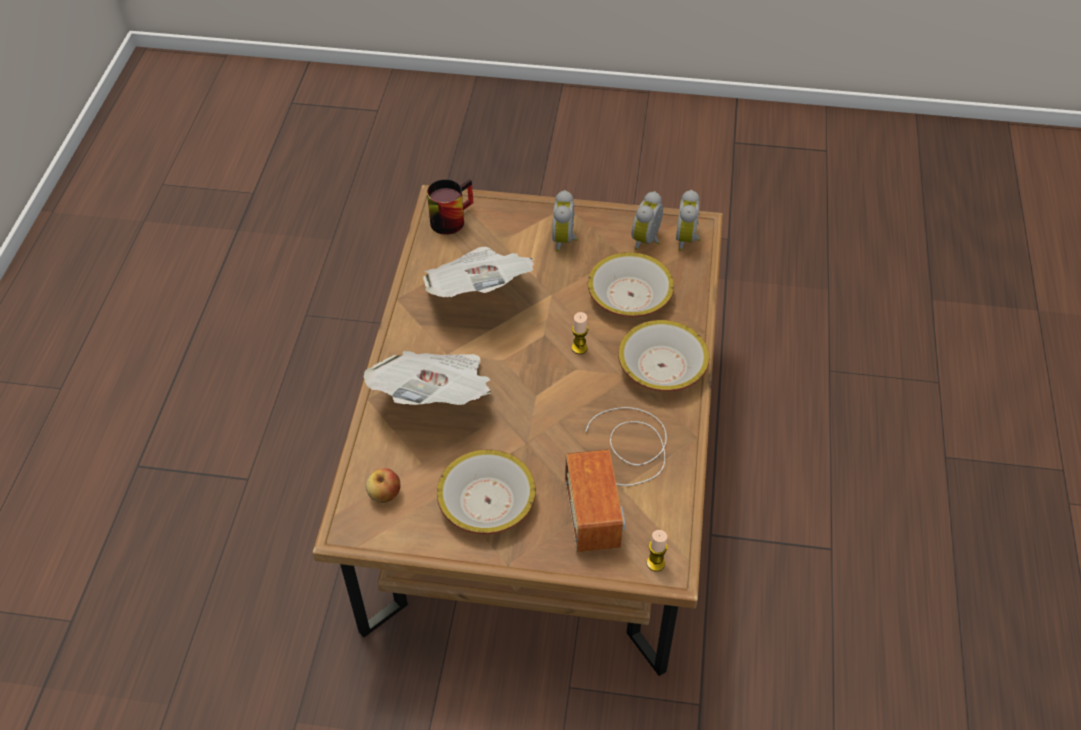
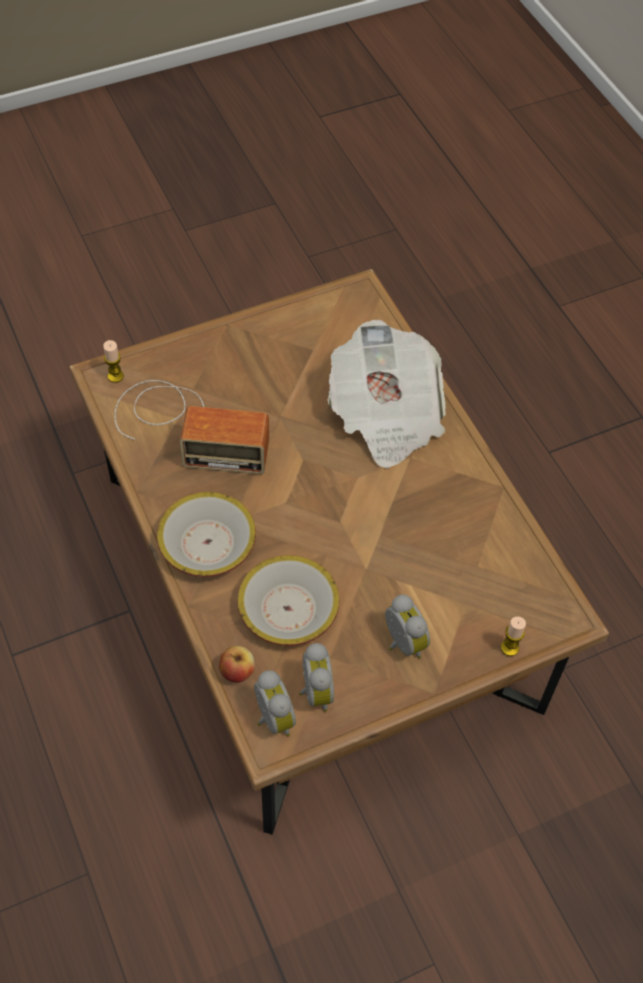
camera: 145 degrees right, 5 degrees up
apple [366,468,400,503] -> apple moved to [219,646,255,683]
newspaper [423,246,534,297] -> none
mug [427,179,473,235] -> none
bowl [437,449,536,534] -> none
radio [565,407,667,552] -> radio turned 135 degrees clockwise [115,380,269,474]
candle [572,312,588,354] -> candle moved to [501,616,526,656]

